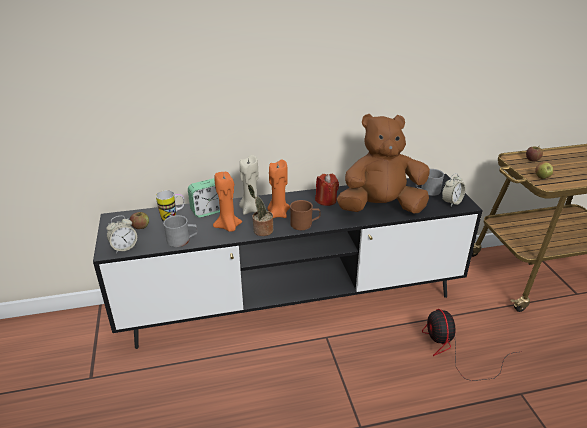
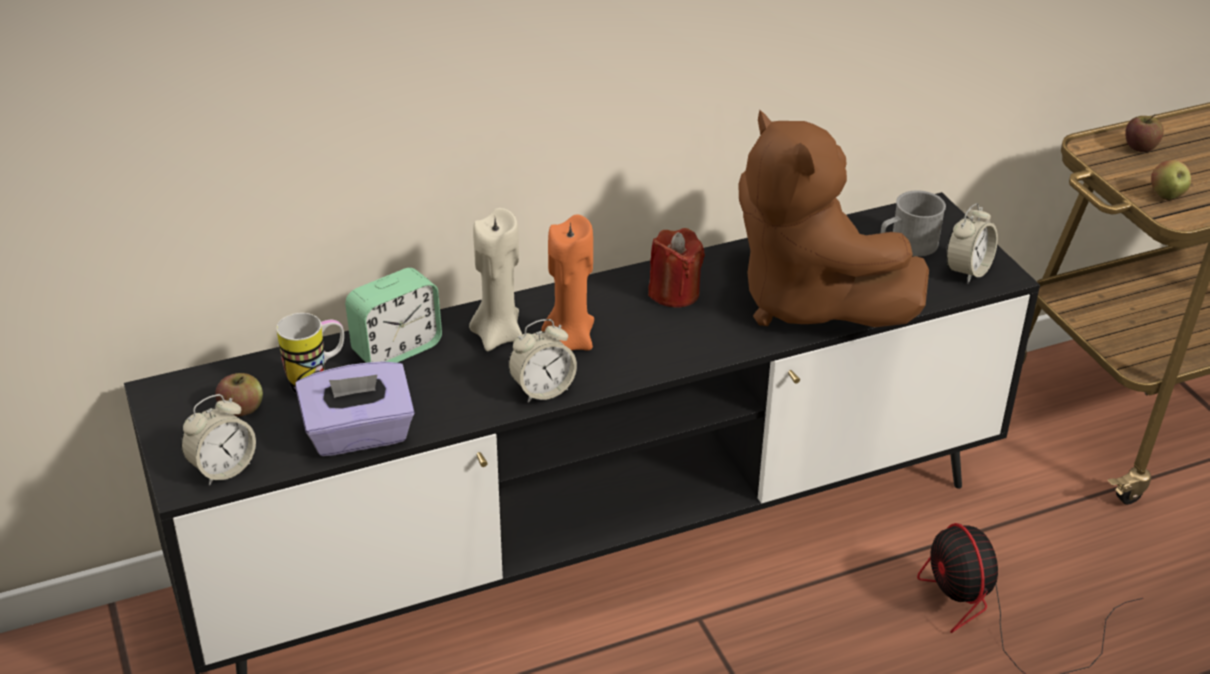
camera: 10 degrees left, 5 degrees up
grey mug [163,215,197,247] -> purple tissue box [295,361,415,456]
orange candle [213,172,242,232] -> none
potted plant [248,184,273,236] -> alarm clock [508,319,577,403]
brown mug [290,200,320,230] -> none
brown plush toy [337,114,430,214] -> brown plush toy turned 105 degrees counterclockwise [738,110,929,327]

